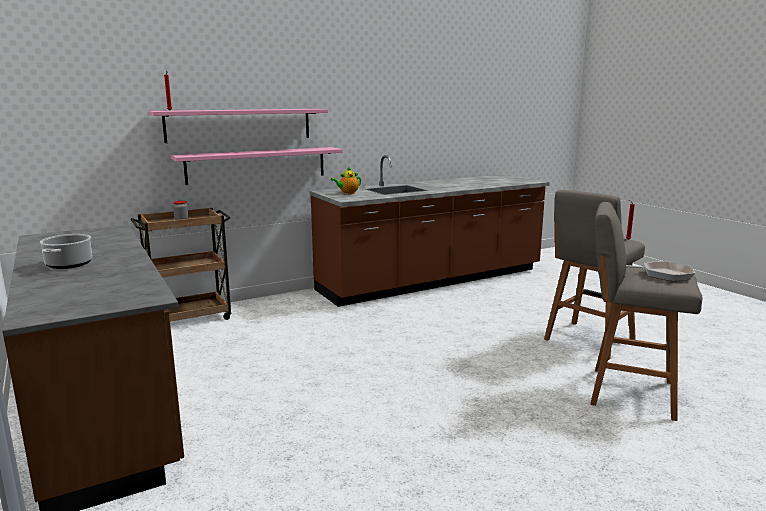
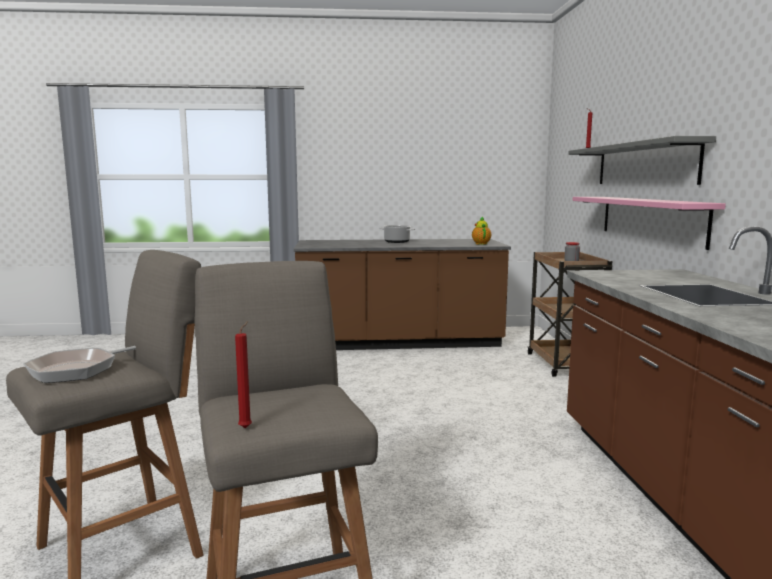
camera: 115 degrees right, 5 degrees down
pink shelf [149,109,328,143] -> grey shelf [568,136,716,185]
teapot [331,166,361,194] -> teapot moved to [472,217,491,245]

